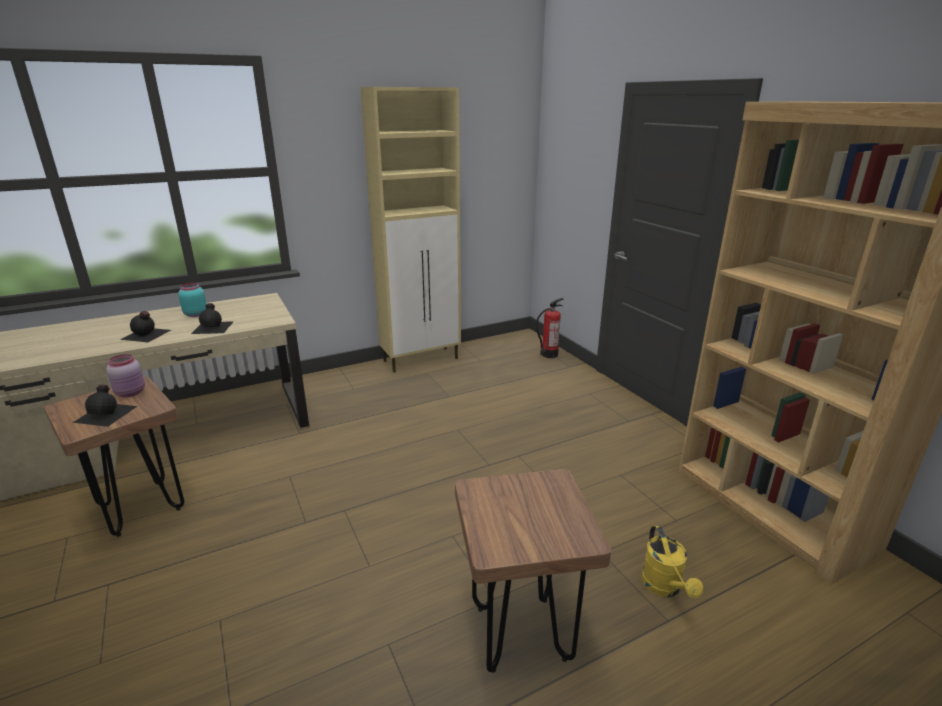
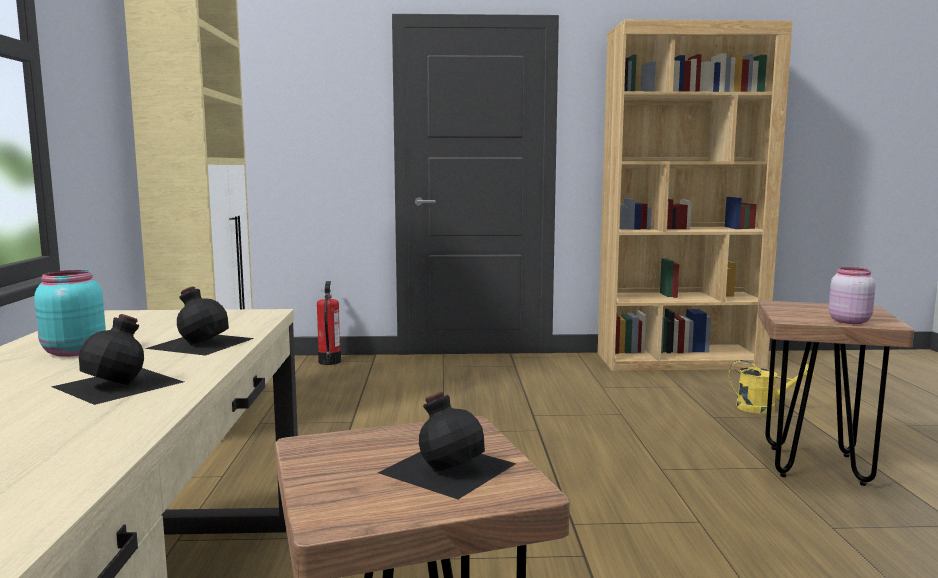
camera: 65 degrees left, 15 degrees down
pink jar [106,354,145,397] -> pink jar moved to [829,267,876,324]

